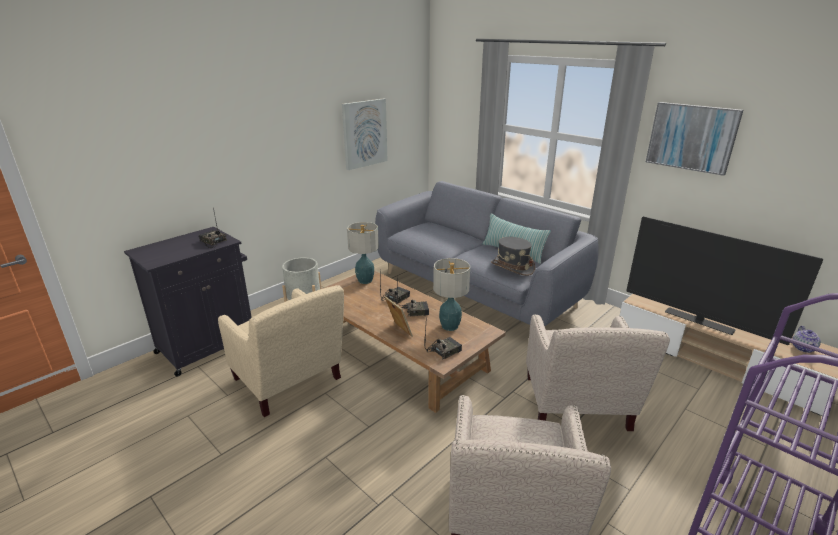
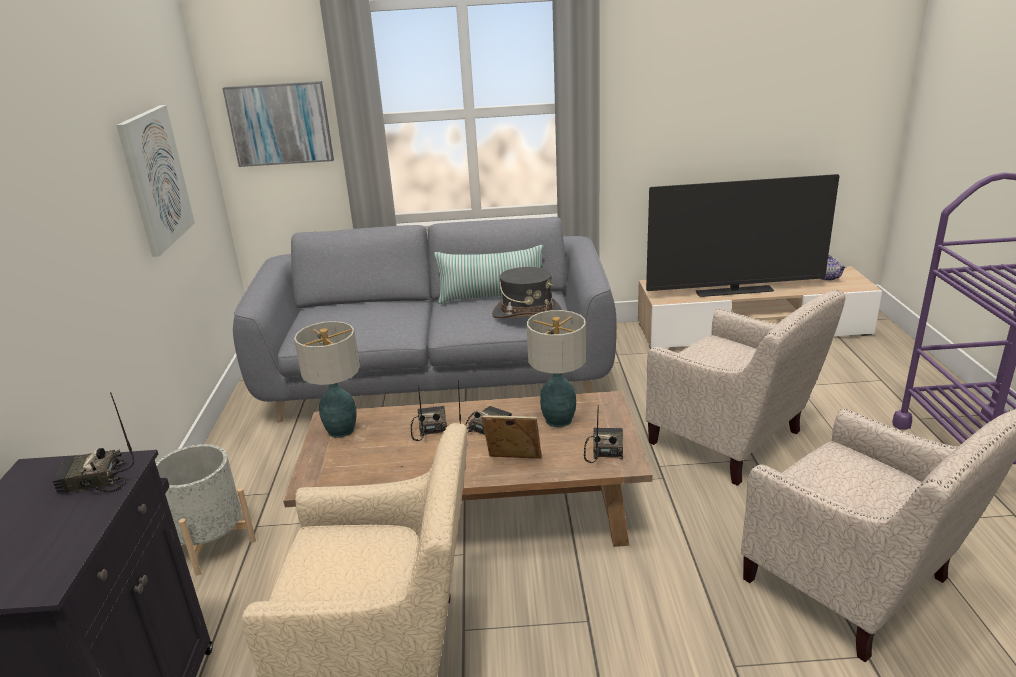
camera: 45 degrees left, 0 degrees up
picture [646,102,743,176] -> picture moved to [222,81,334,167]

